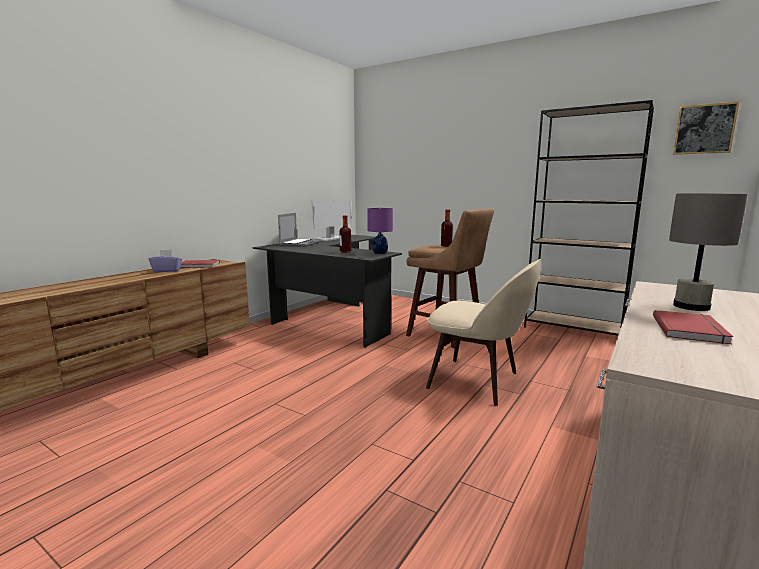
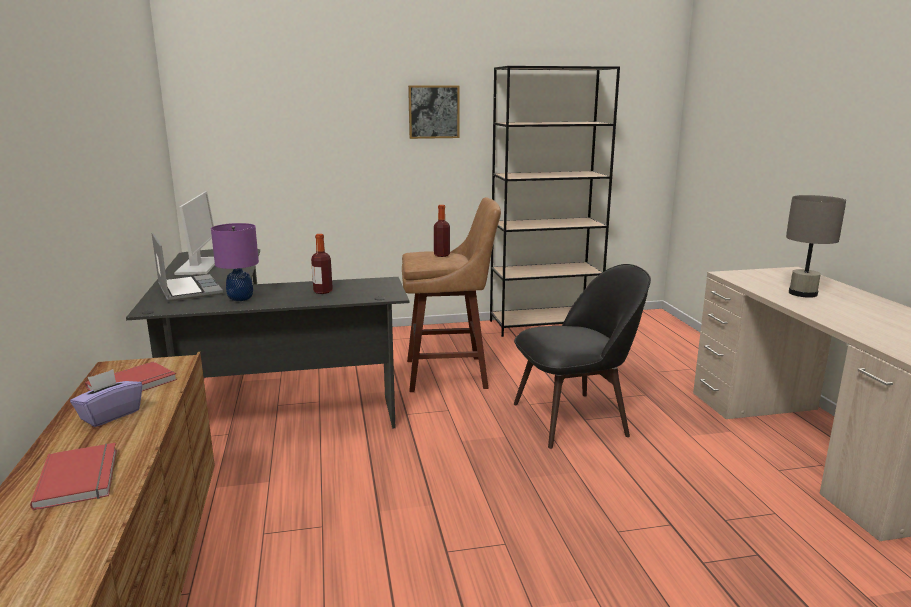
camera: 45 degrees left, 5 degrees up
purple table lamp [367,208,393,254] -> purple table lamp moved to [211,223,259,301]
beige chair [426,259,541,406] -> black chair [514,264,651,449]
red book [653,310,733,344] -> red book moved to [30,443,117,511]
picture [673,102,739,155] -> picture moved to [408,86,460,139]

